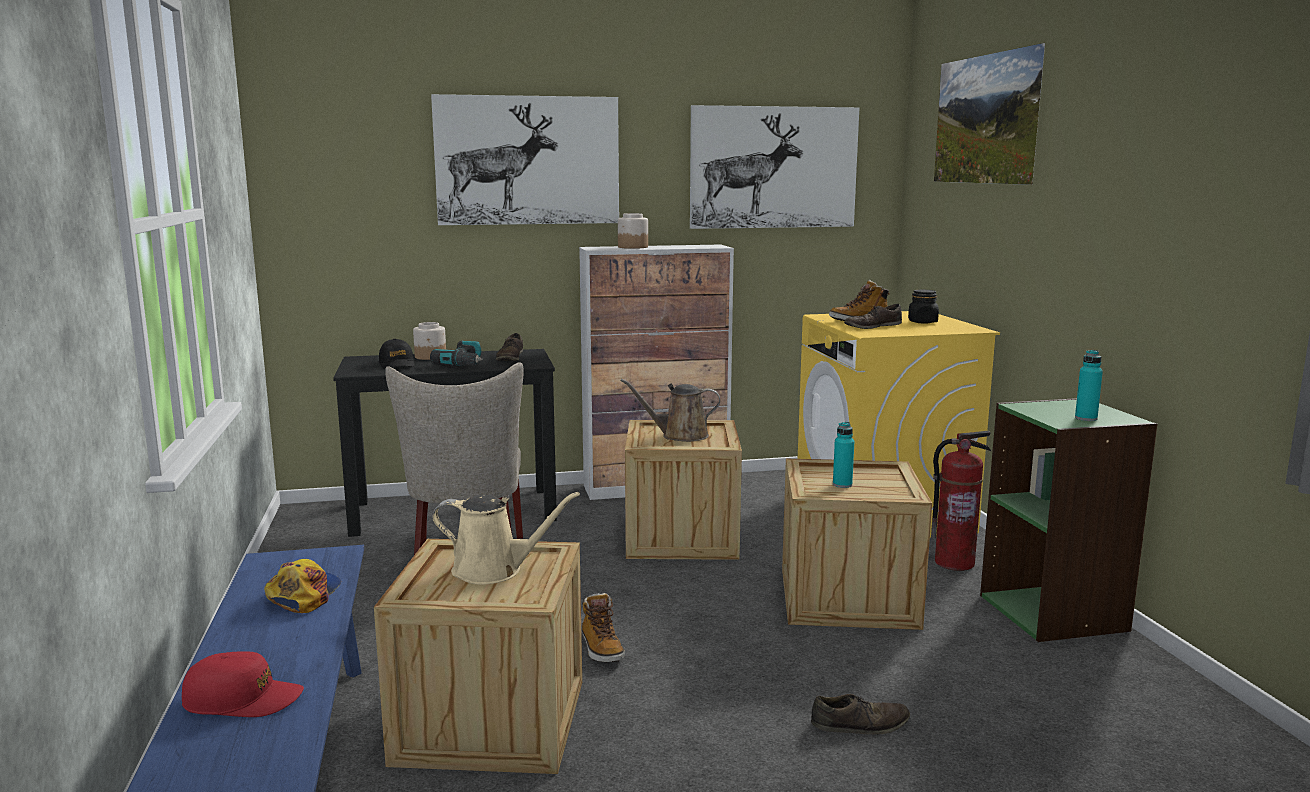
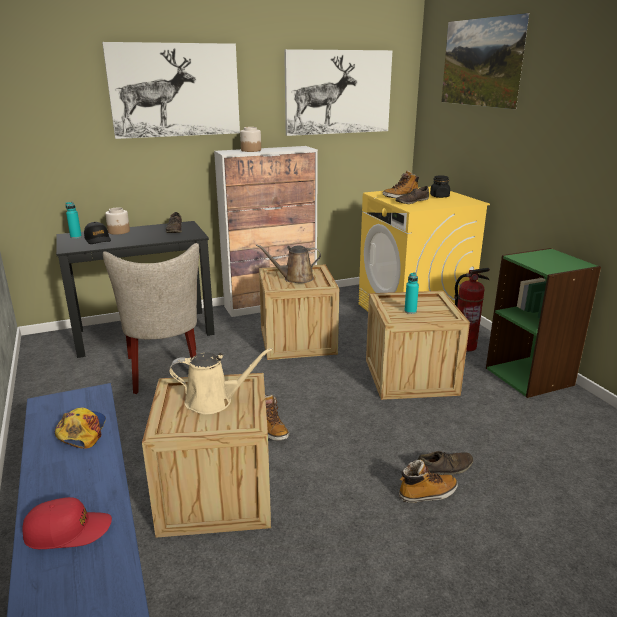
camera: 10 degrees left, 10 degrees up
power drill [430,340,483,366] -> none
turquoise bottle [1075,350,1103,421] -> turquoise bottle moved to [66,202,82,239]
none -> boot [399,460,458,503]

